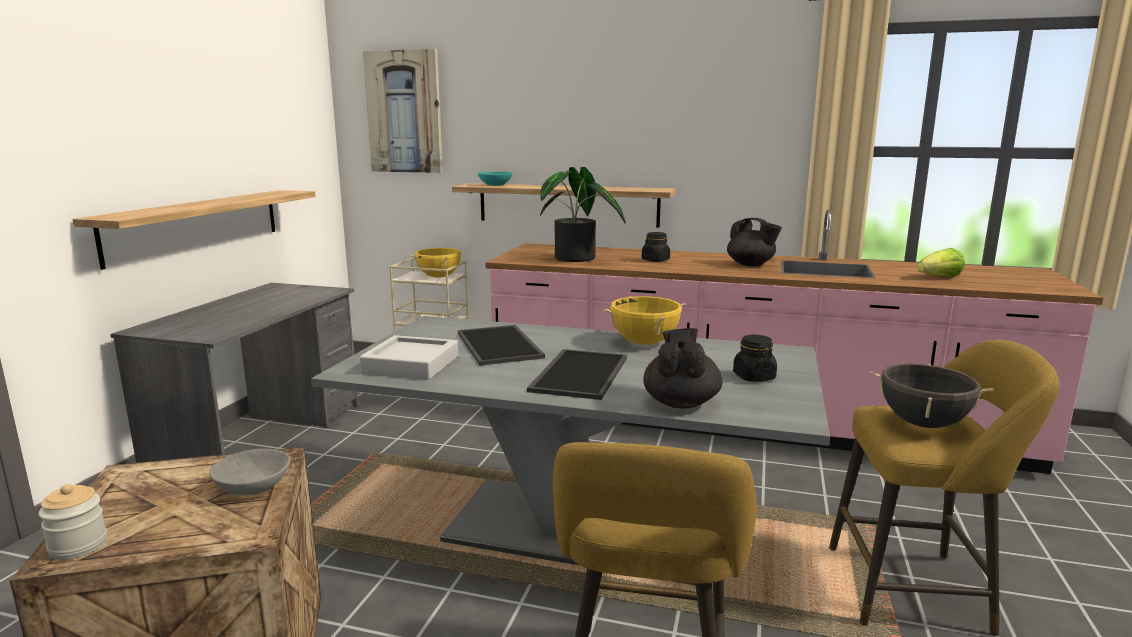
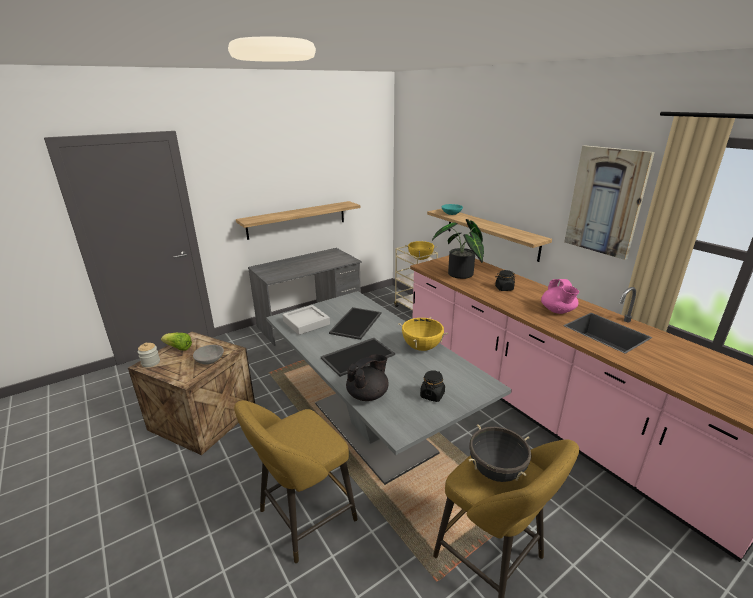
camera: 40 degrees right, 10 degrees up
picture [363,49,443,173] -> picture moved to [564,145,655,260]
black teapot [727,218,782,266] -> pink teapot [541,279,579,314]
lettuce [917,248,965,277] -> lettuce moved to [161,333,192,351]

